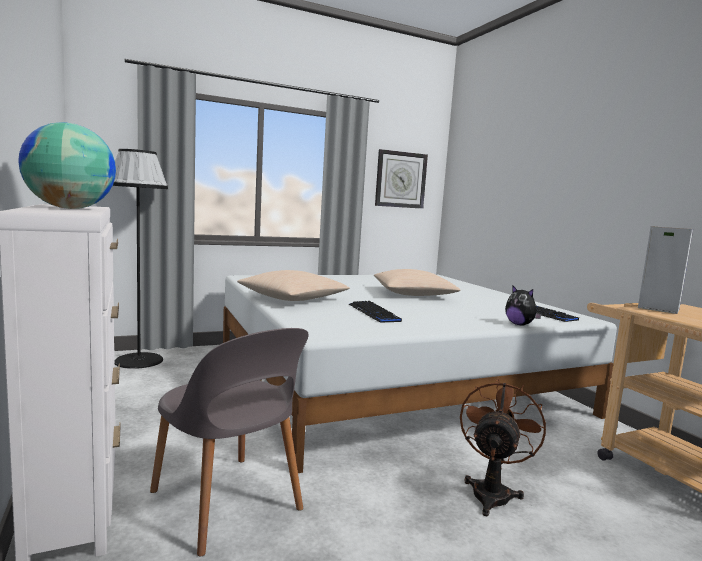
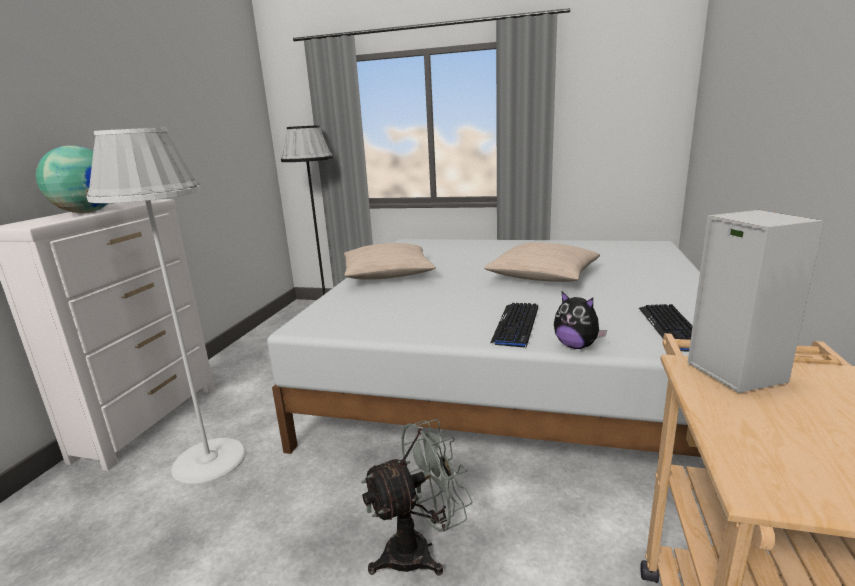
camera: 40 degrees right, 10 degrees up
grey chair [150,328,309,556] -> white floor lamp [87,128,246,485]
keyboard [349,301,402,323] -> keyboard moved to [490,303,538,348]
wall clock [375,149,428,209] -> none
brown fan [460,378,546,516] -> grey fan [361,419,473,575]
plush toy [505,286,542,326] -> plush toy turned 45 degrees counterclockwise [554,292,607,349]

